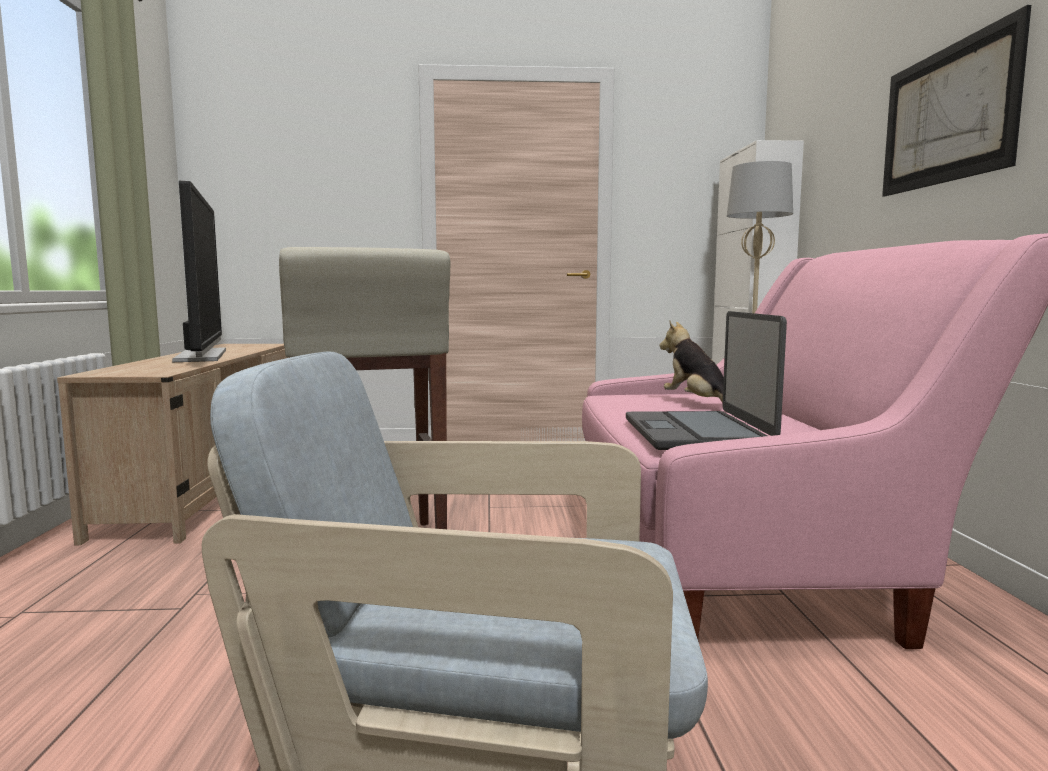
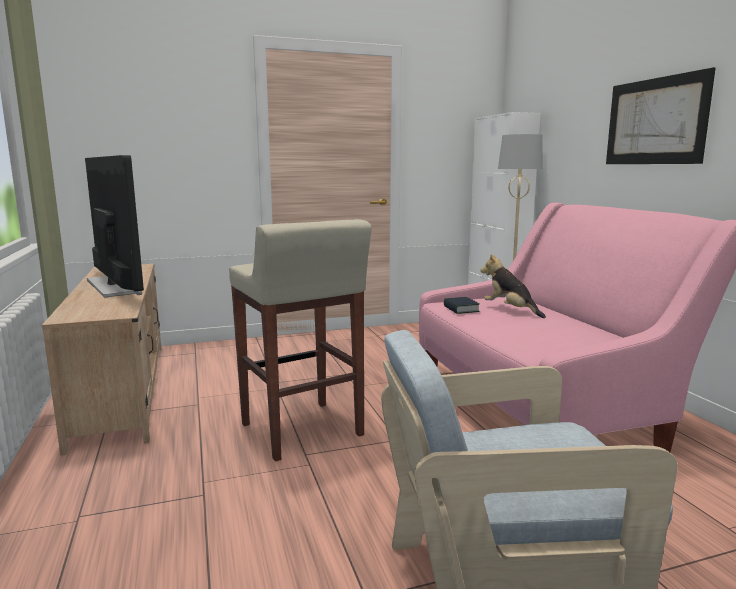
camera: 15 degrees left, 5 degrees up
laptop [626,311,787,450] -> none
none -> book [444,297,480,314]

